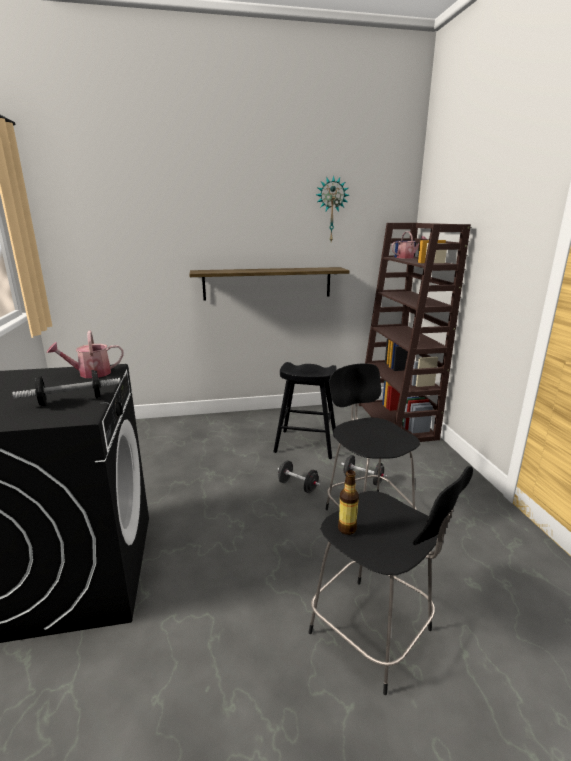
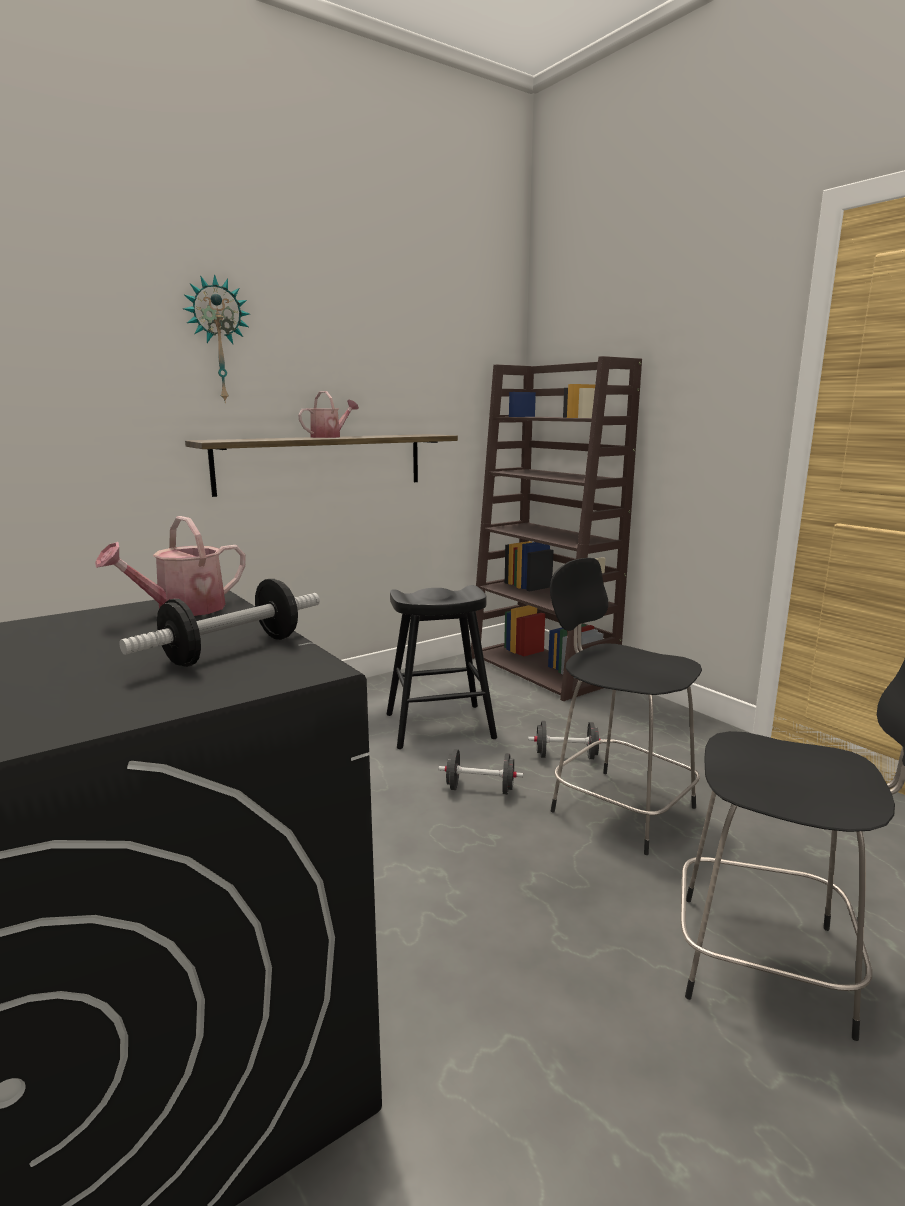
camera: 25 degrees left, 5 degrees down
wall clock [316,175,349,241] -> wall clock moved to [183,274,250,403]
bottle [338,470,359,535] -> none
watering can [392,231,427,259] -> watering can moved to [298,391,359,438]

